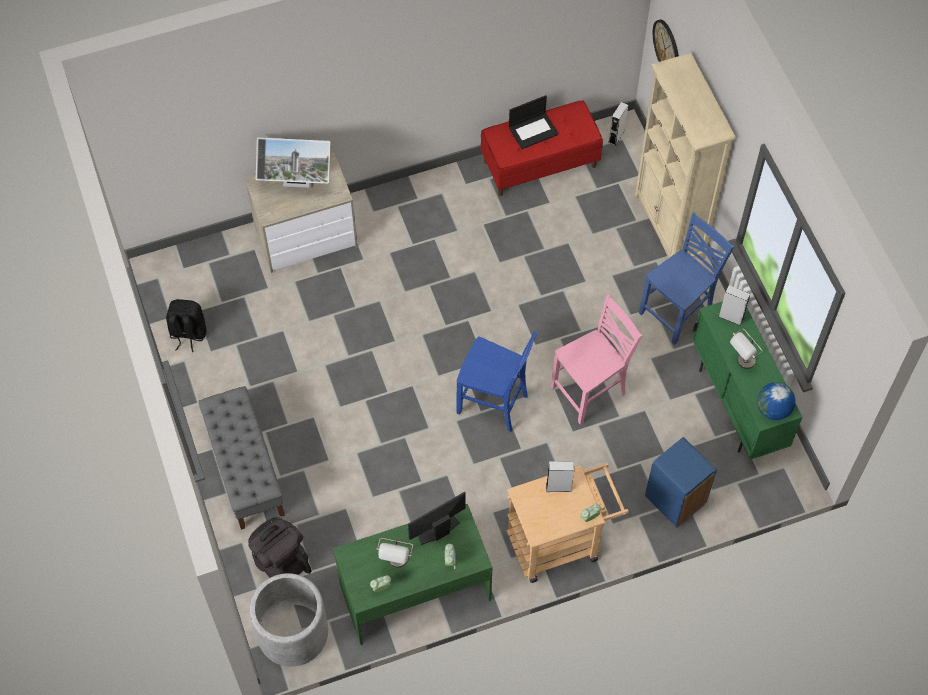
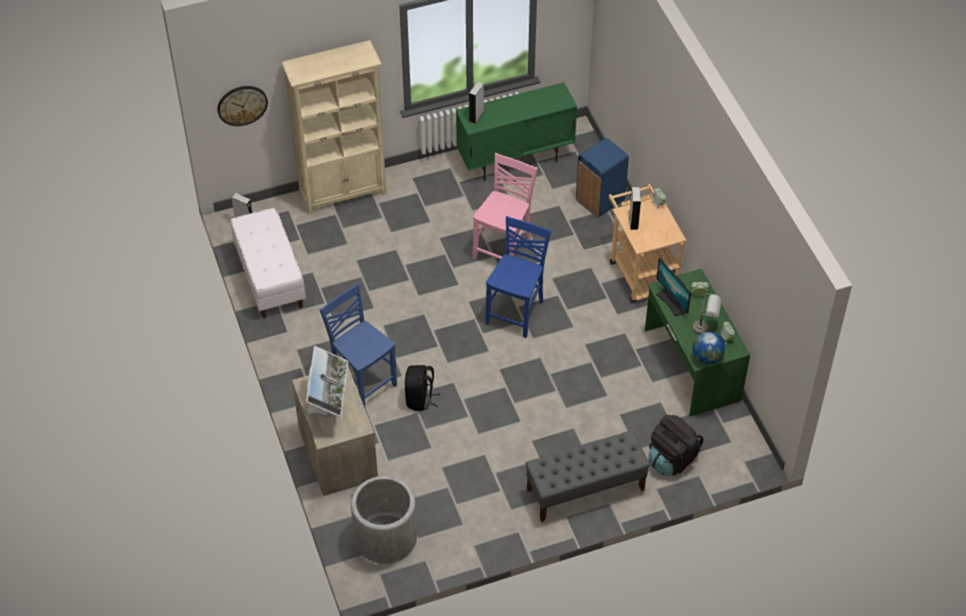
camera: 90 degrees left, 10 degrees down
black backpack [166,299,207,352] -> black backpack moved to [405,365,440,411]
grey planter [249,573,328,666] -> grey planter moved to [351,476,417,564]
red bench [481,100,603,196] -> white bench [231,208,306,318]
laptop [509,95,559,149] -> none
pink chair [551,294,642,425] -> pink chair turned 60 degrees clockwise [473,153,538,260]
blue chair [639,212,734,345] -> blue chair moved to [320,283,397,408]
grey table lamp [730,329,763,369] -> none
globe [757,382,796,420] -> globe moved to [692,331,725,364]

